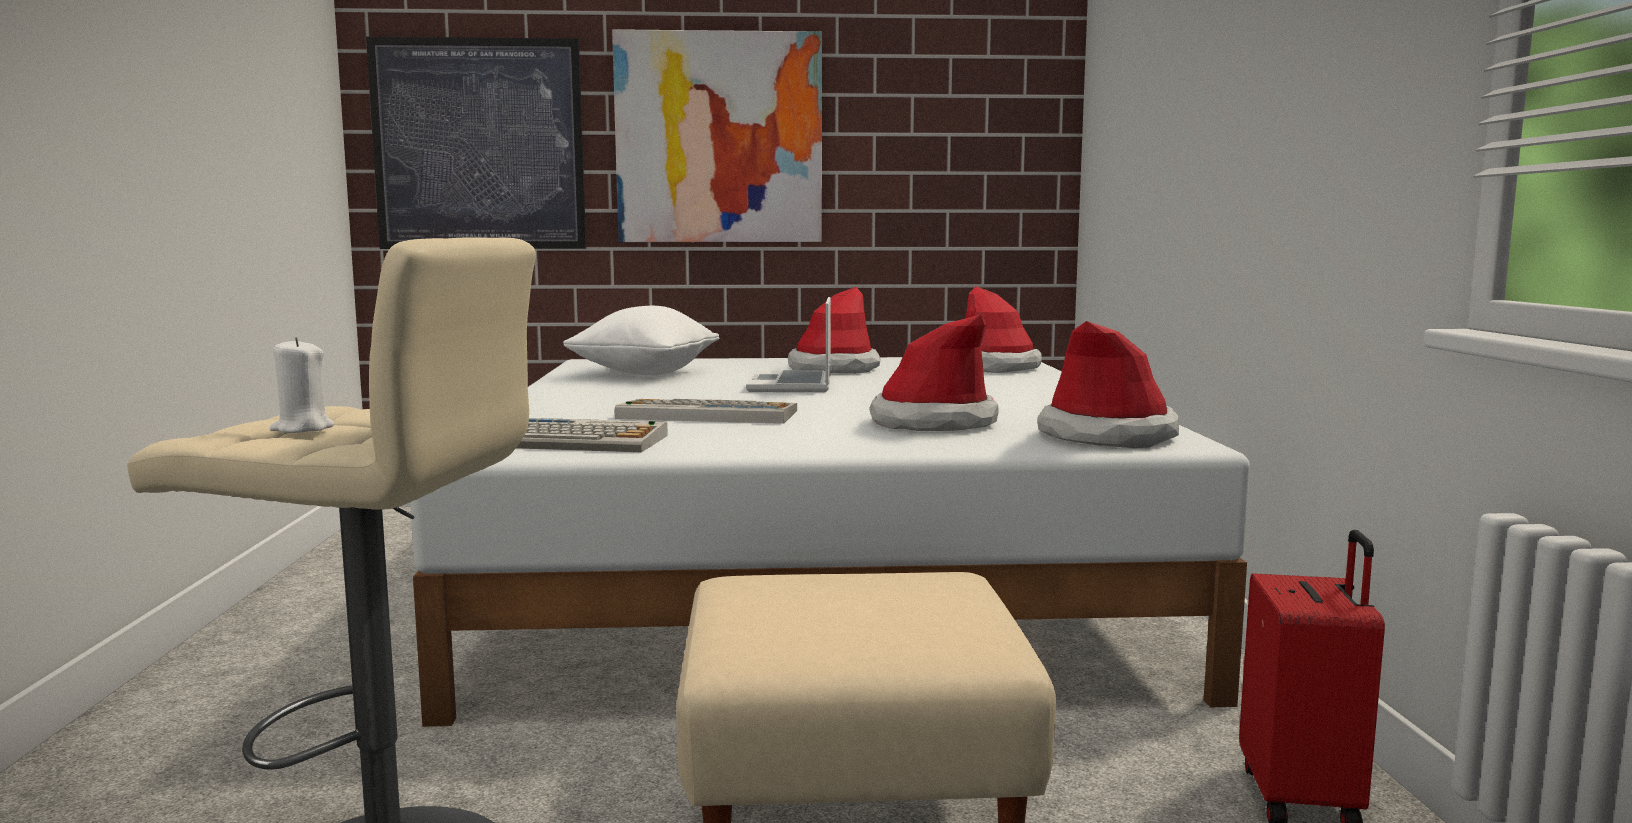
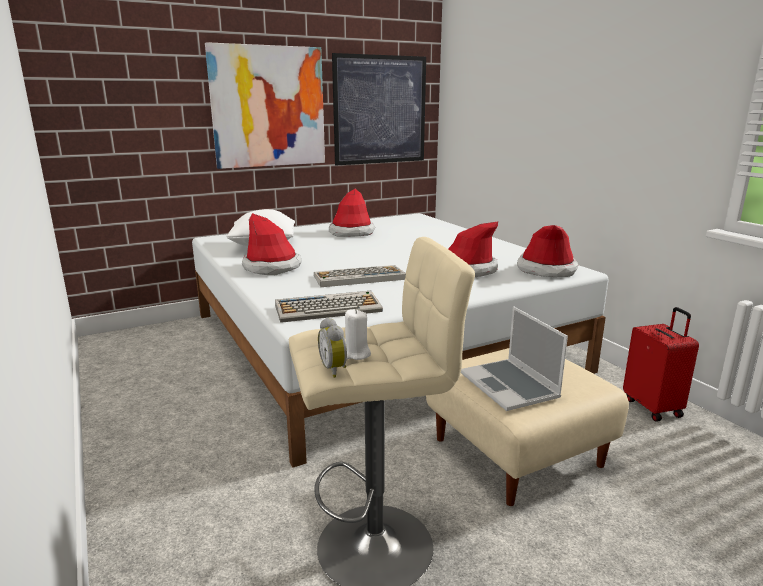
camera: 25 degrees left, 10 degrees up
picture [366,37,586,249] -> picture moved to [332,53,426,165]
laptop [746,297,831,392] -> laptop moved to [461,306,568,411]
hat [965,286,1042,373] -> hat moved to [242,213,302,275]
none -> alarm clock [318,317,347,378]

